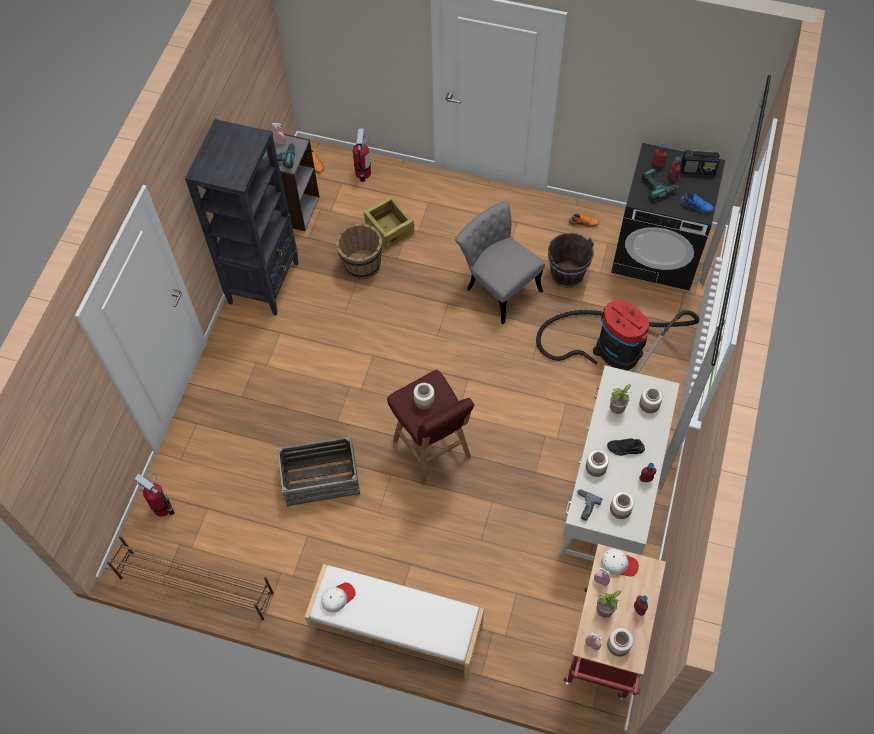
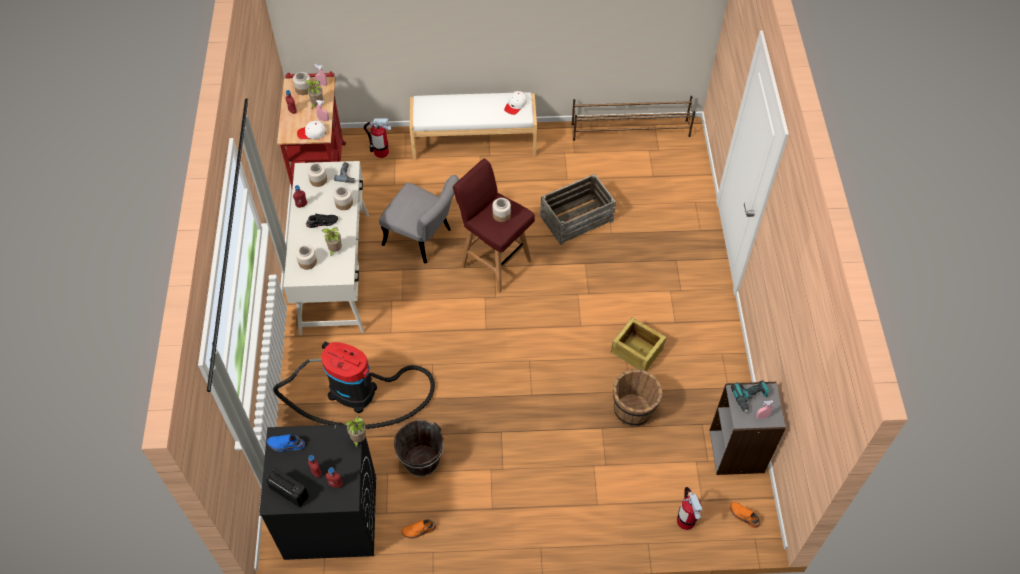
camera: 160 degrees right, 5 degrees down
fire extinguisher [134,474,175,517] -> fire extinguisher moved to [364,118,391,158]
black bookcase [185,119,299,315] -> none
crate [364,196,415,249] -> crate moved to [610,317,666,371]
grey chair [455,201,545,324] -> grey chair moved to [379,175,459,264]
power drill [642,169,679,200] -> none
radio [681,150,720,175] -> radio turned 45 degrees clockwise [266,468,309,508]
none -> potted plant [344,416,366,448]

